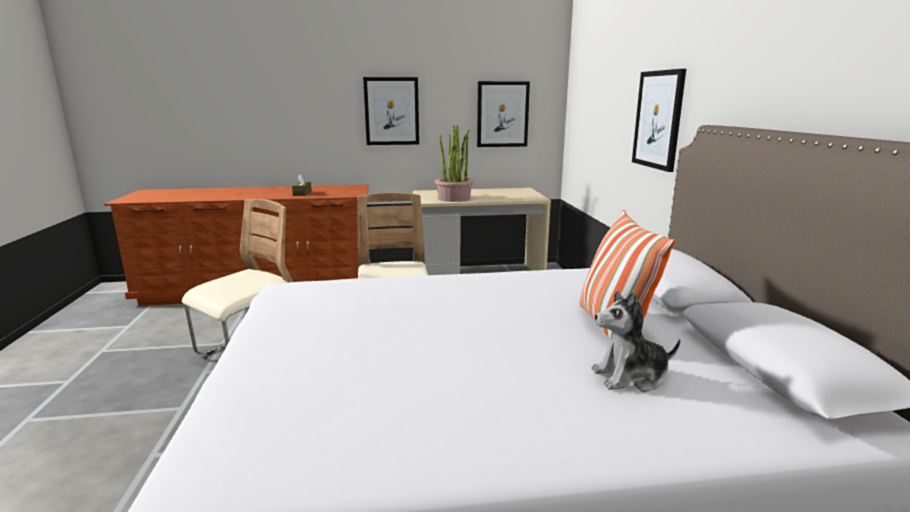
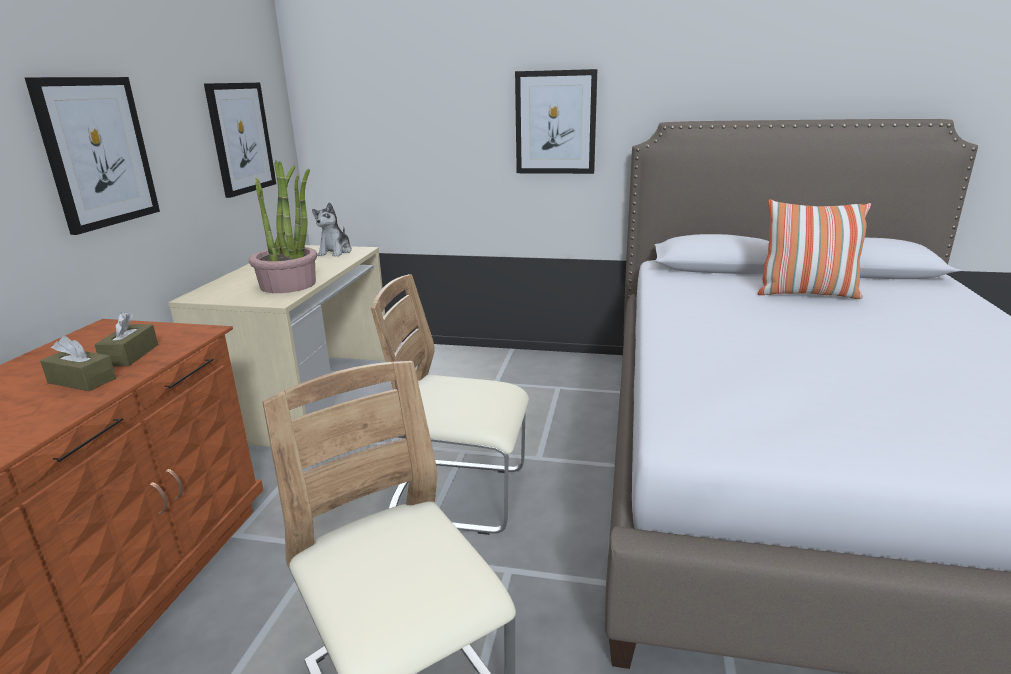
camera: 70 degrees left, 5 degrees up
plush toy [592,291,680,392] -> plush toy moved to [312,202,352,257]
none -> brown tissue box [95,312,158,366]

